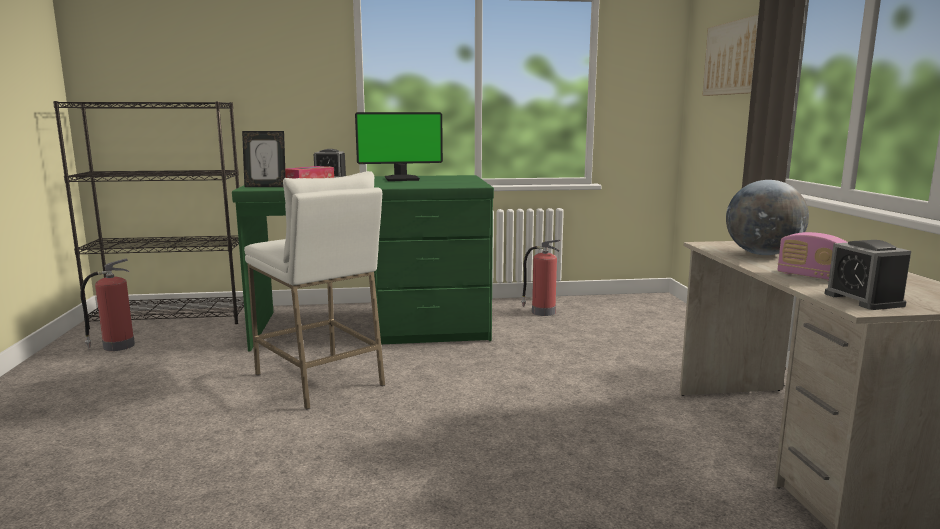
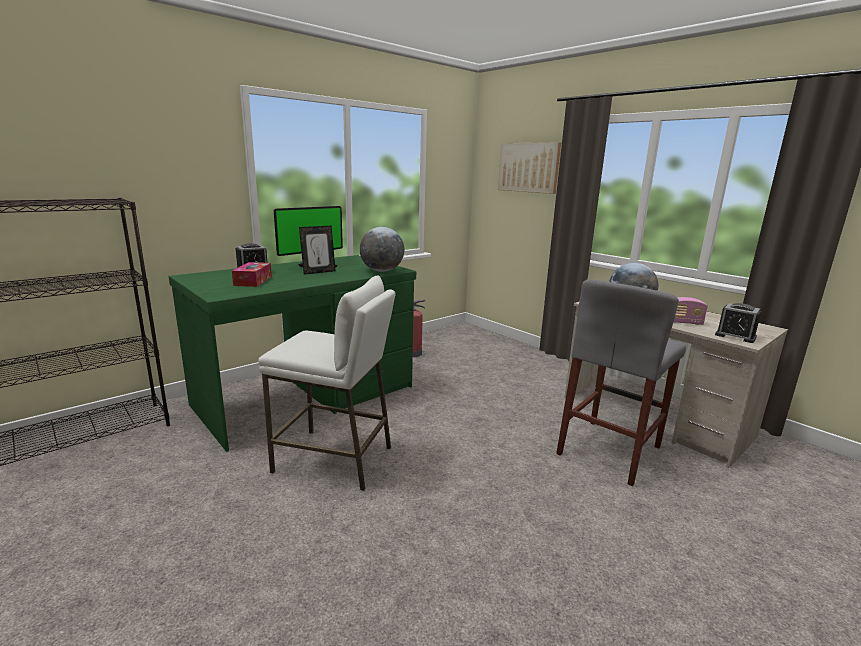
camera: 35 degrees left, 5 degrees up
fire extinguisher [80,258,135,351] -> none
picture frame [242,131,286,187] -> picture frame moved to [299,226,336,275]
none -> globe [360,227,404,272]
none -> grey stool [556,279,686,486]

